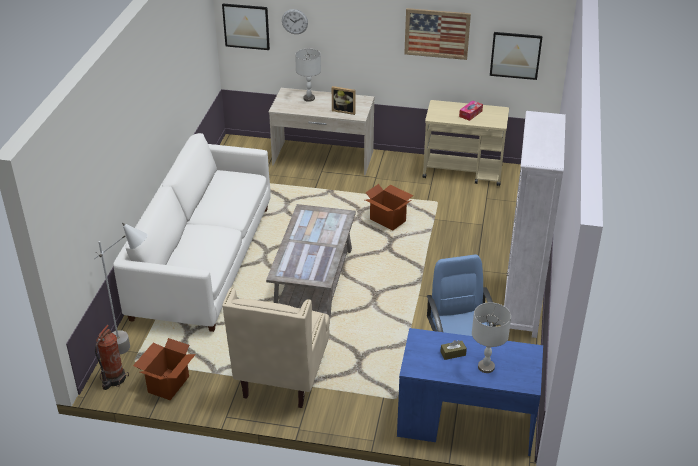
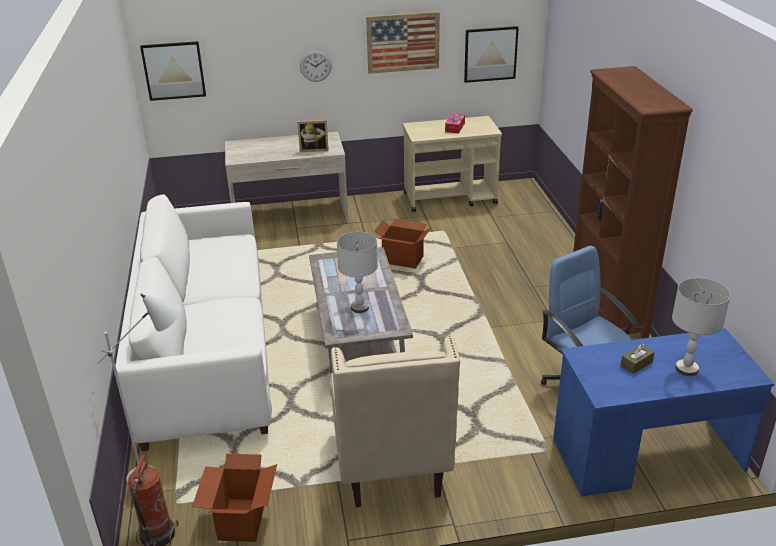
camera: 20 degrees left, 5 degrees down
wall clock [282,9,308,34] -> wall clock moved to [300,50,332,82]
grey table lamp [295,48,321,102] -> grey table lamp moved to [337,232,378,313]
white bookcase [504,111,566,338] -> brown bookcase [573,66,693,339]

